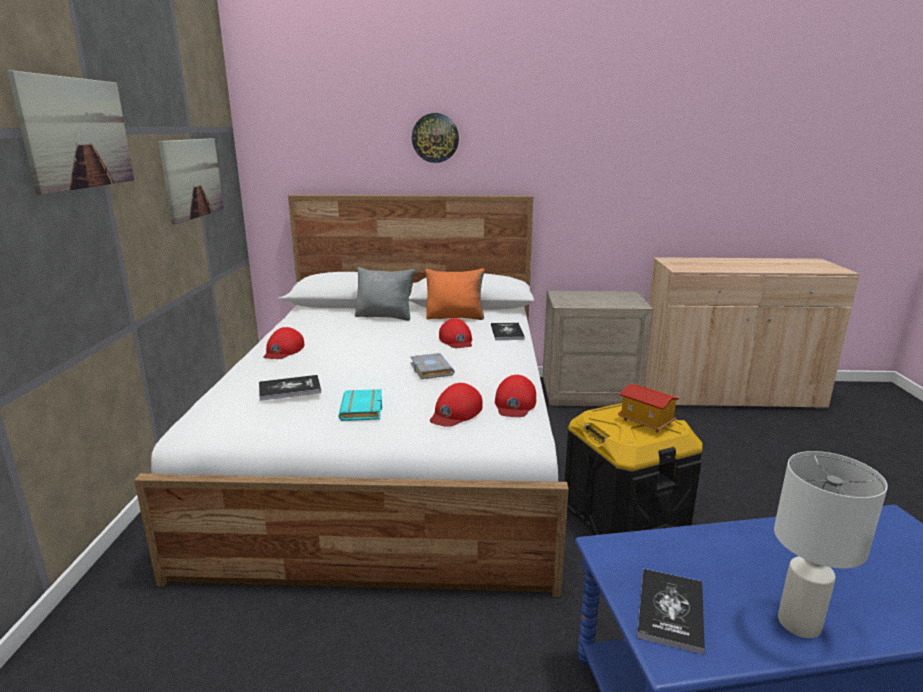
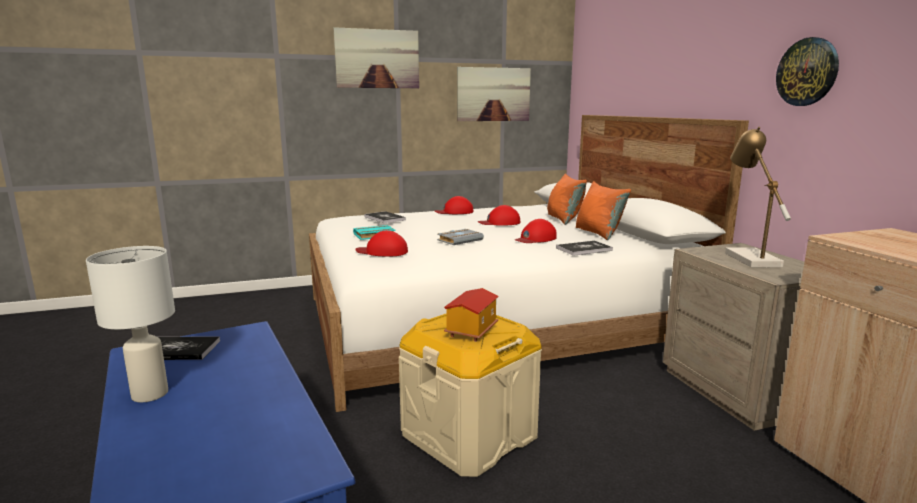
camera: 70 degrees right, 5 degrees down
grey pillow [355,267,415,321] -> orange pillow [547,173,587,225]
wall clock [412,113,459,163] -> wall clock moved to [776,37,839,106]
red cap [495,375,536,417] -> red cap moved to [478,205,520,226]
black storage box [565,403,703,535] -> beige storage box [399,313,542,477]
none -> table lamp [725,127,791,267]

